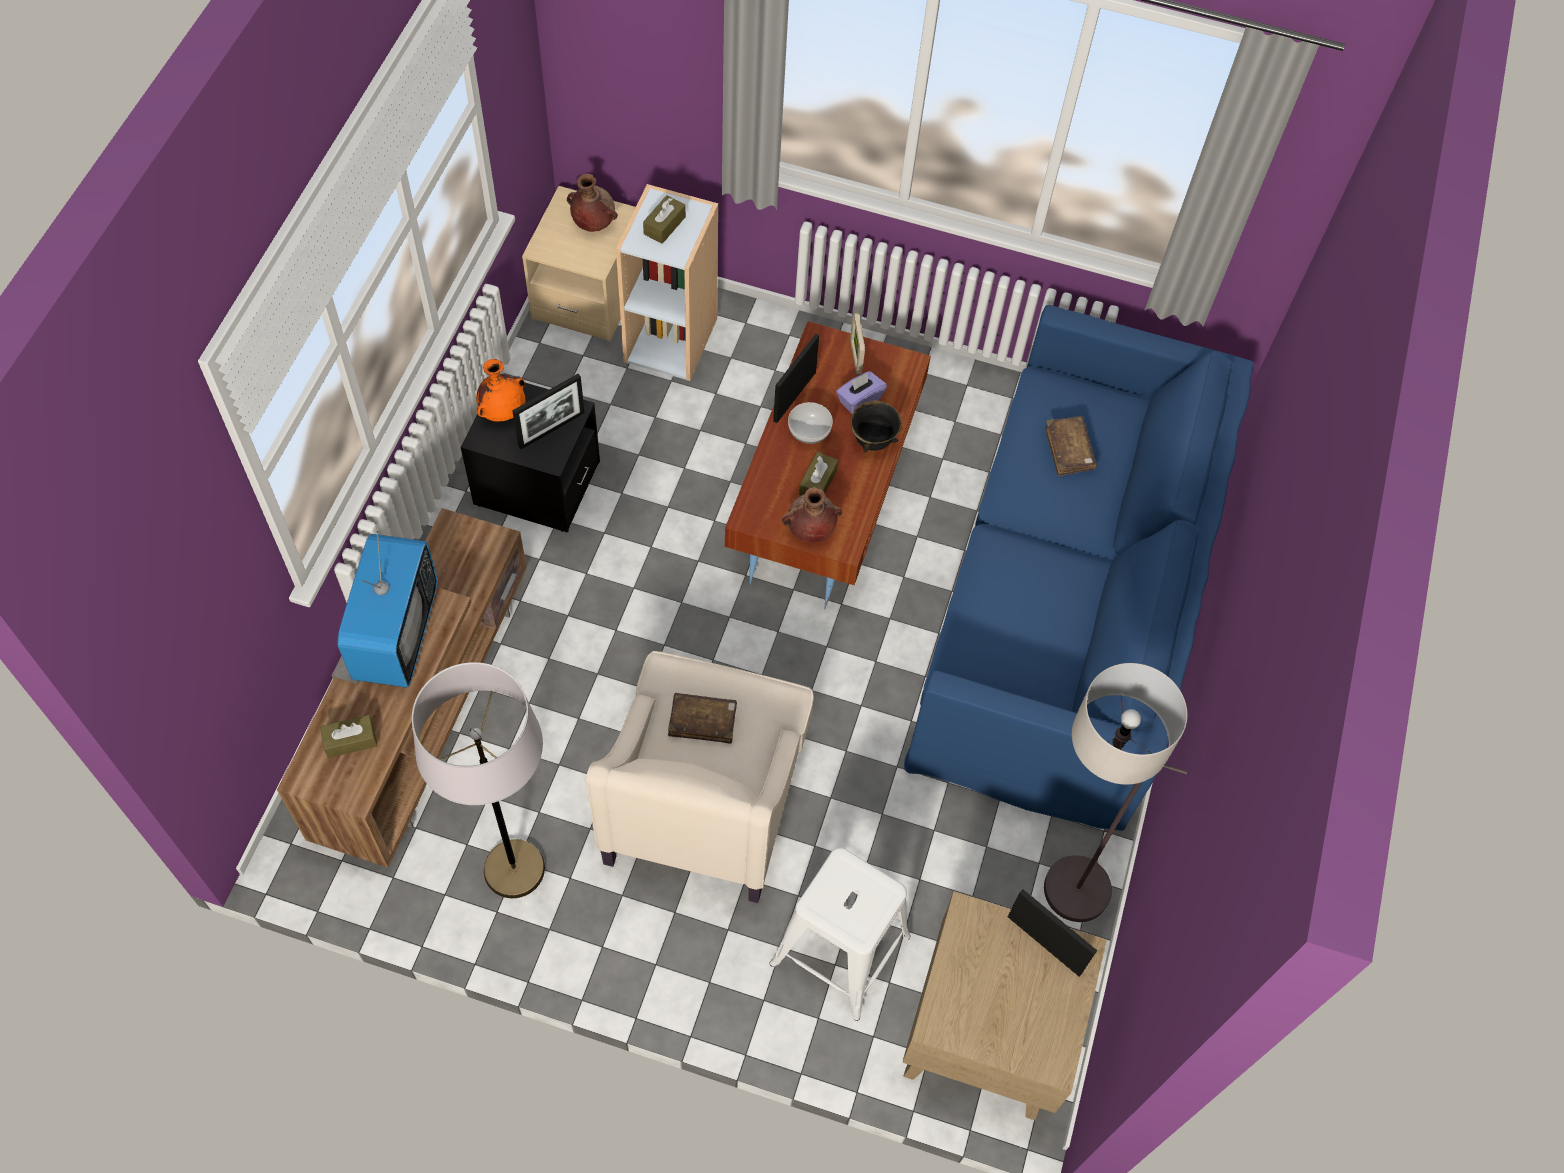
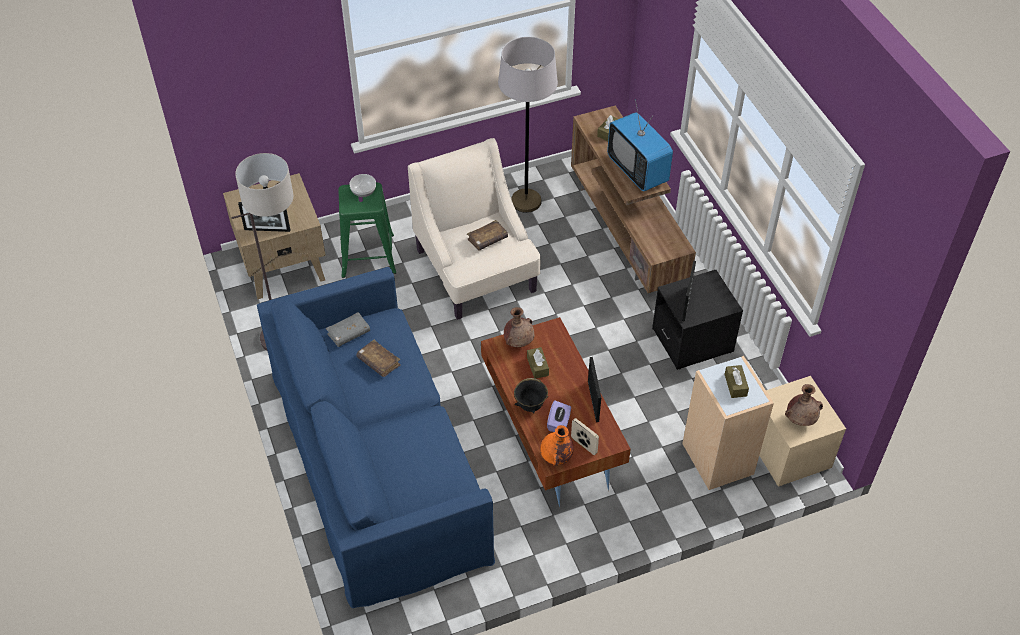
camera: 145 degrees right, 10 degrees down
orange vase [476,359,526,422] -> orange vase moved to [540,425,574,466]
white stool [769,848,911,1021] -> green stool [338,182,397,278]
bowl [788,402,833,444] -> bowl moved to [349,174,376,197]
brown book [1045,416,1097,476] -> brown book moved to [356,340,401,377]
none -> grey book [326,312,370,347]

